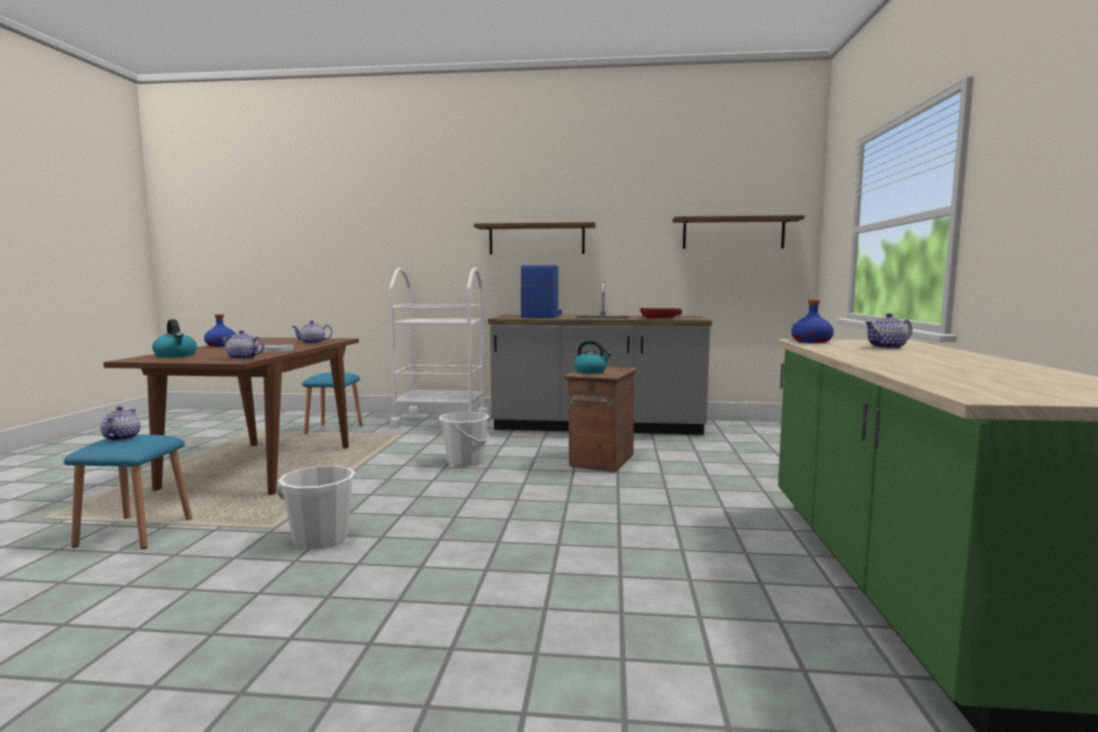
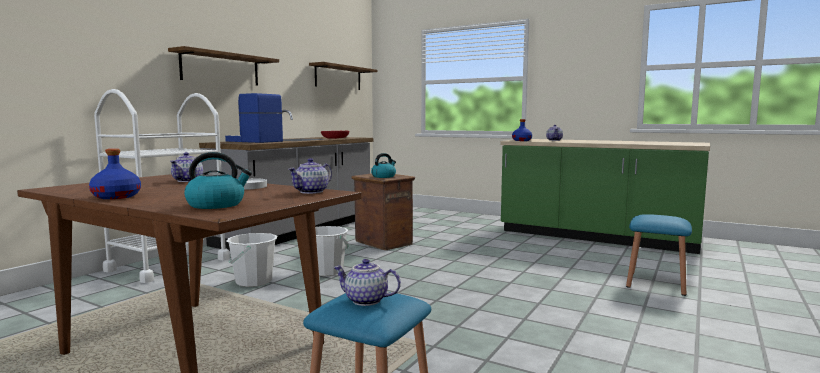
camera: 65 degrees left, 0 degrees up
white bucket [276,466,356,549] -> white bucket moved to [227,233,277,287]
blue stool [302,373,363,434] -> blue stool moved to [626,214,692,296]

